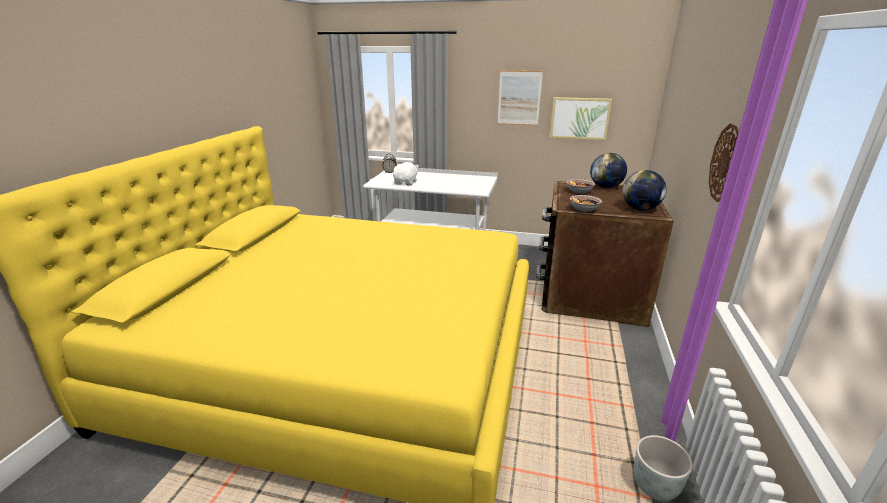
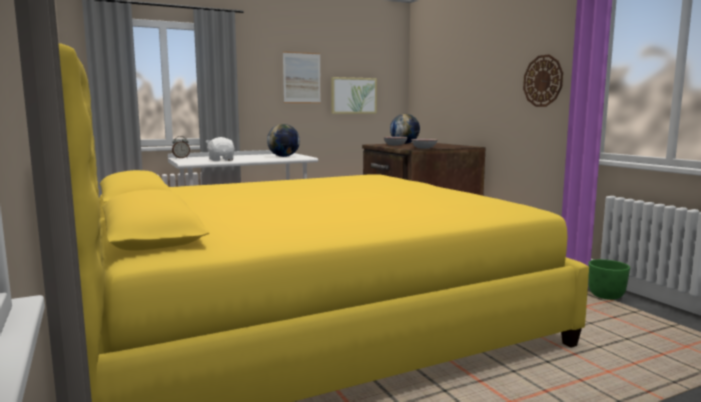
camera: 40 degrees left, 15 degrees down
globe [622,170,666,210] -> globe moved to [267,124,300,157]
grey planter [634,435,693,501] -> green planter [588,259,630,300]

